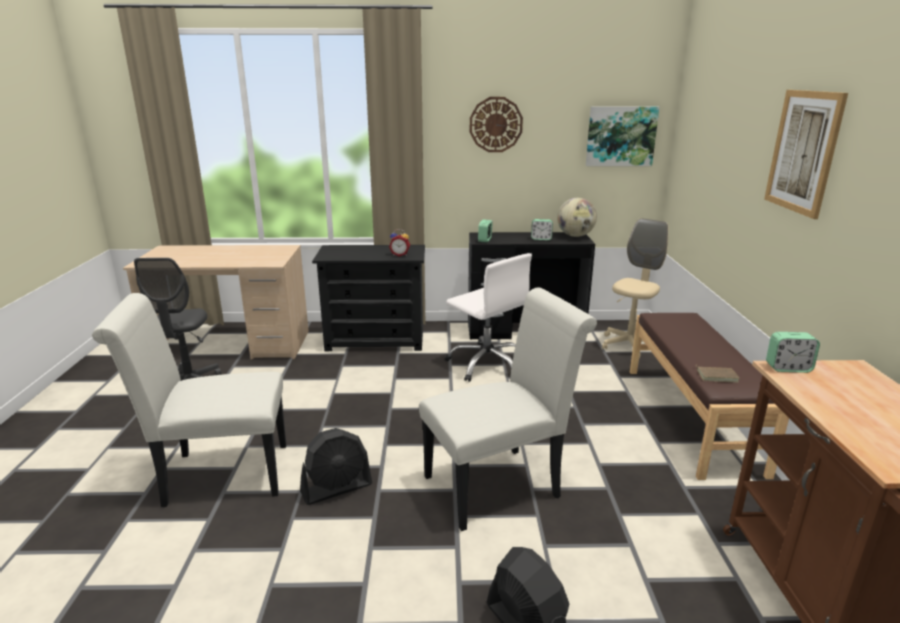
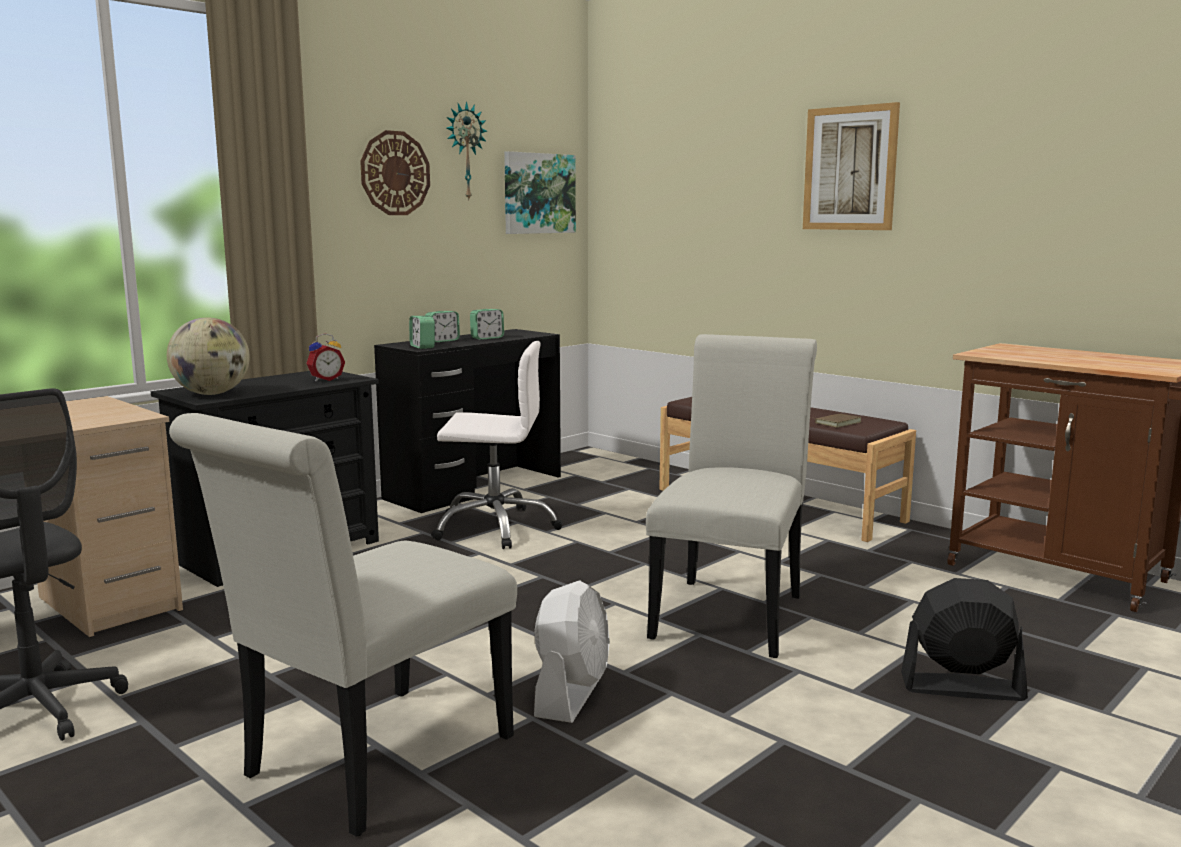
camera: 45 degrees left, 10 degrees down
black fan [300,428,372,505] -> white fan [534,580,610,723]
globe [557,198,597,237] -> globe moved to [167,317,250,395]
beige office chair [602,218,668,358] -> none
alarm clock [766,332,820,373] -> alarm clock moved to [425,311,460,342]
none -> wall clock [446,101,487,200]

